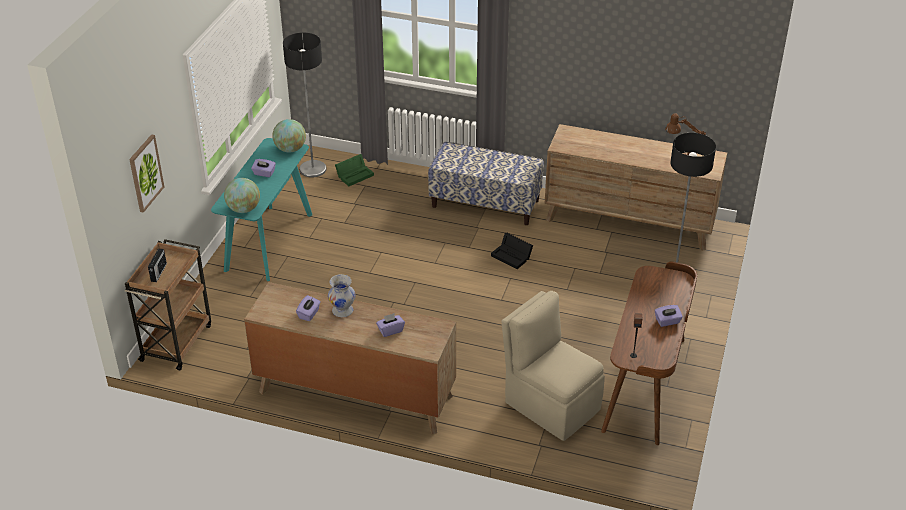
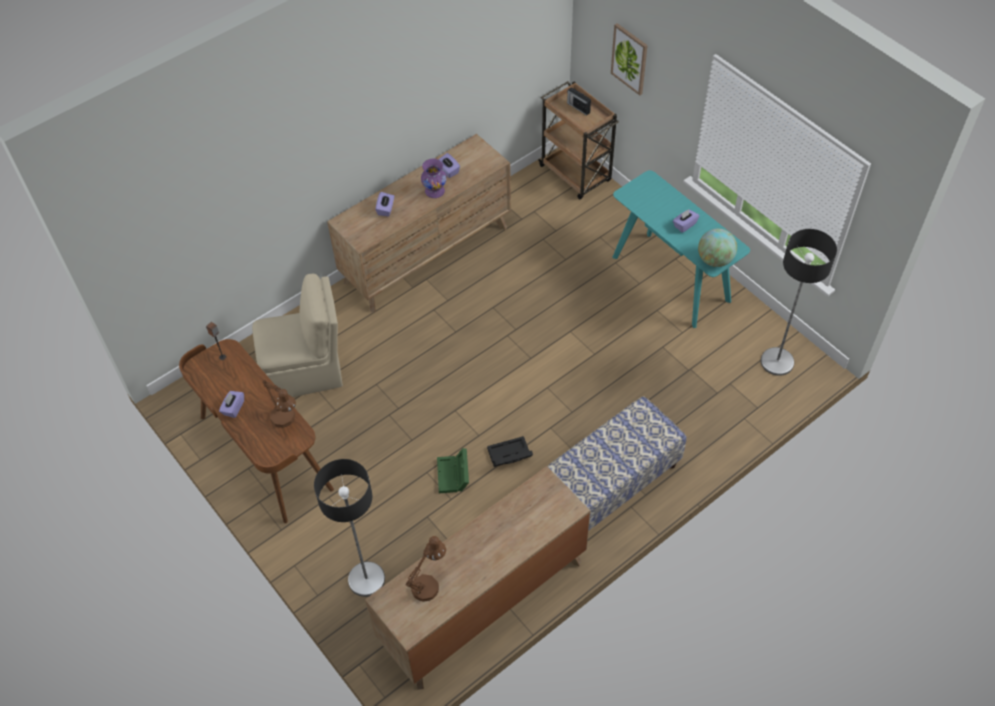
camera: 125 degrees right, 15 degrees up
globe [224,178,260,213] -> none
white vase [328,274,355,317] -> purple vase [421,159,447,198]
green storage box [335,154,374,186] -> green storage box moved to [437,448,469,493]
none -> brown table lamp [262,380,296,428]

